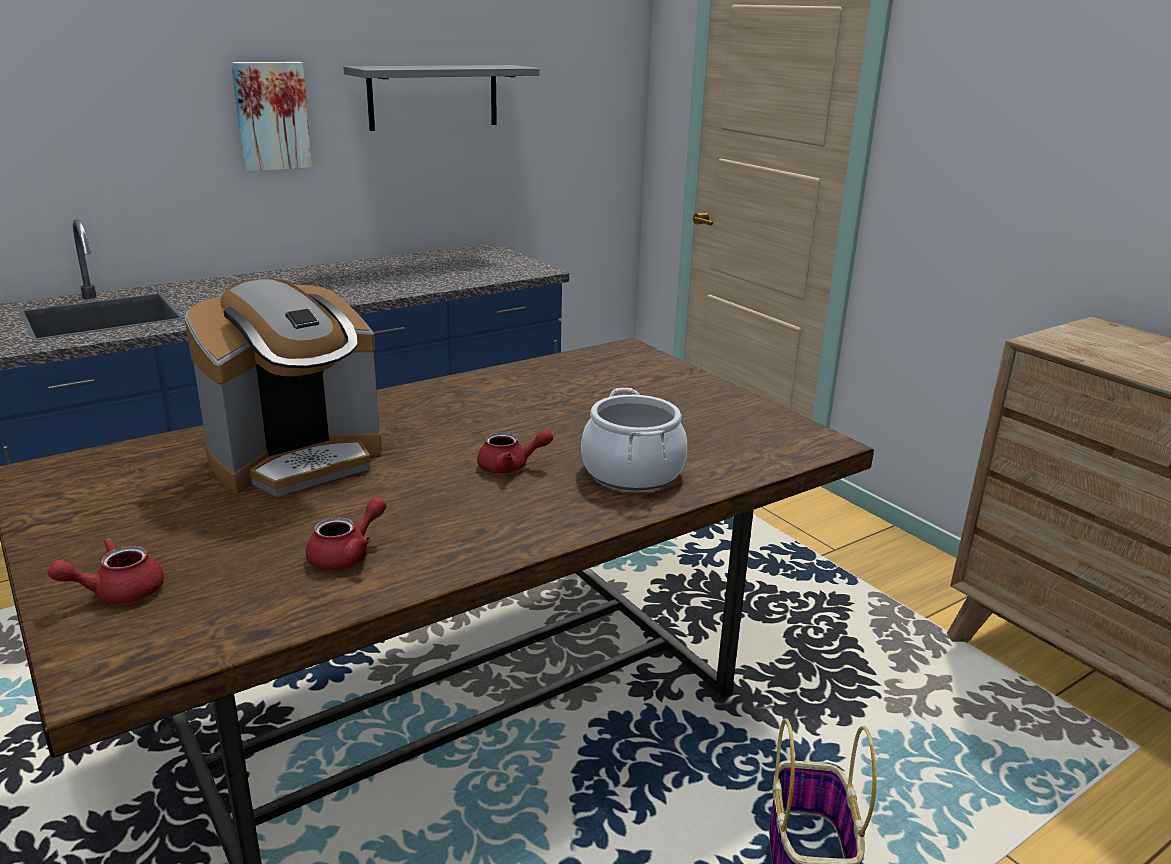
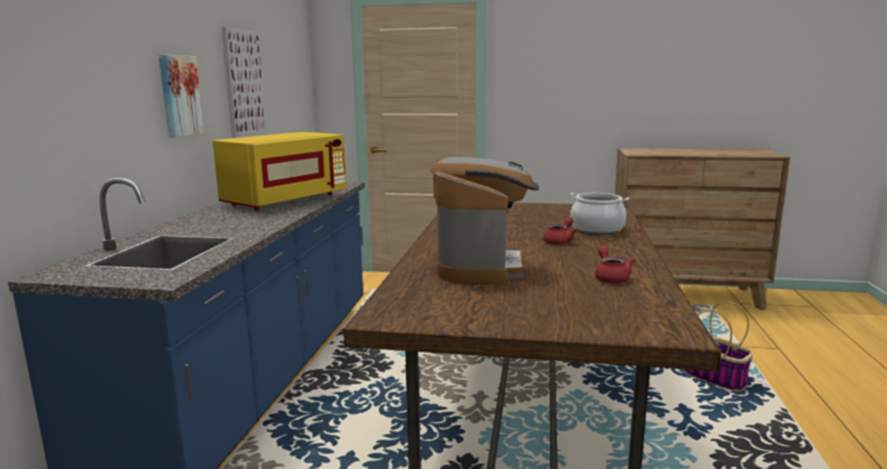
camera: 45 degrees left, 10 degrees down
red teapot [47,539,164,604] -> none
grey shelf [343,65,540,131] -> picture [222,27,267,138]
none -> yellow microwave [213,132,346,210]

